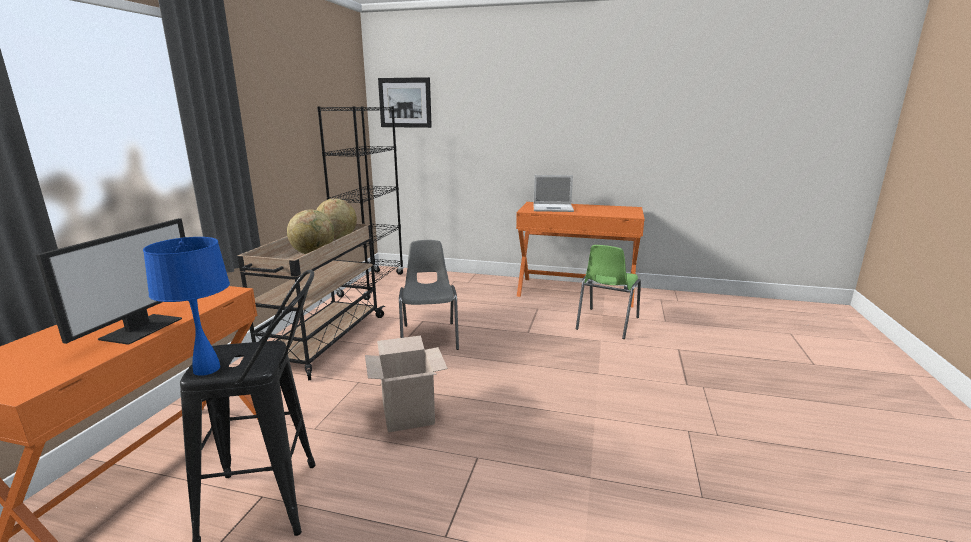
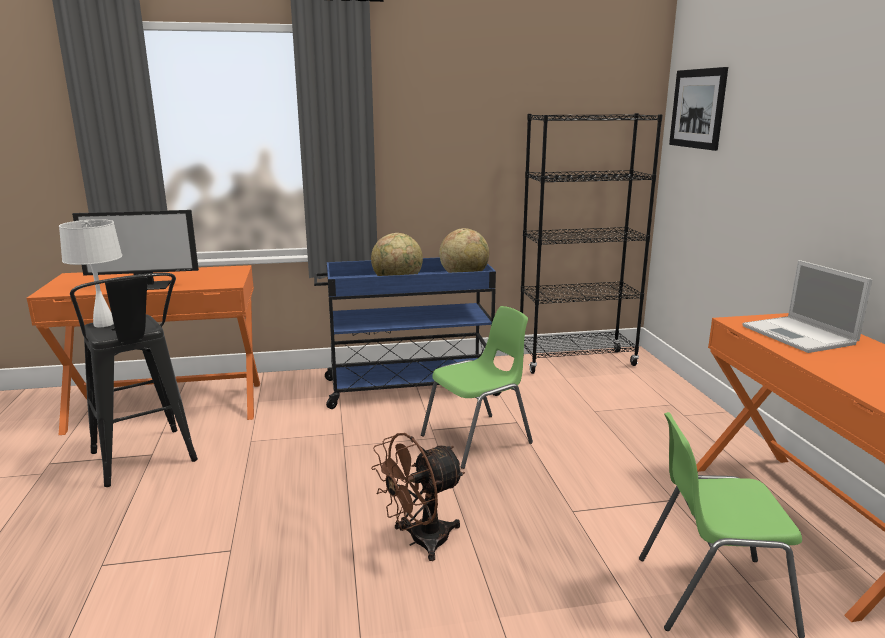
camera: 65 degrees right, 0 degrees up
blue table lamp [143,237,230,376] -> white table lamp [59,219,122,327]
beige cart [238,223,385,381] -> blue cart [314,257,501,409]
cardboard box [365,335,448,433] -> none
grey chair [399,240,459,350] -> green chair [421,306,533,469]
none -> brown fan [371,433,465,561]

